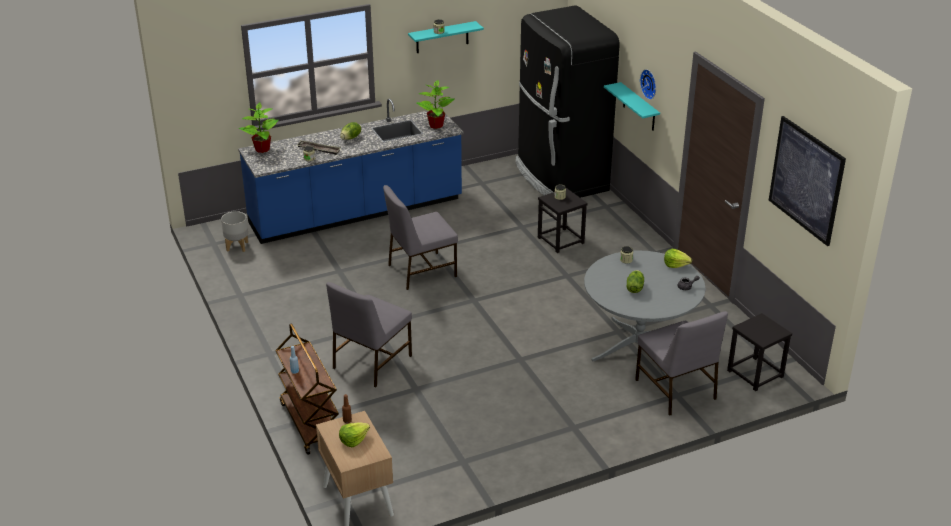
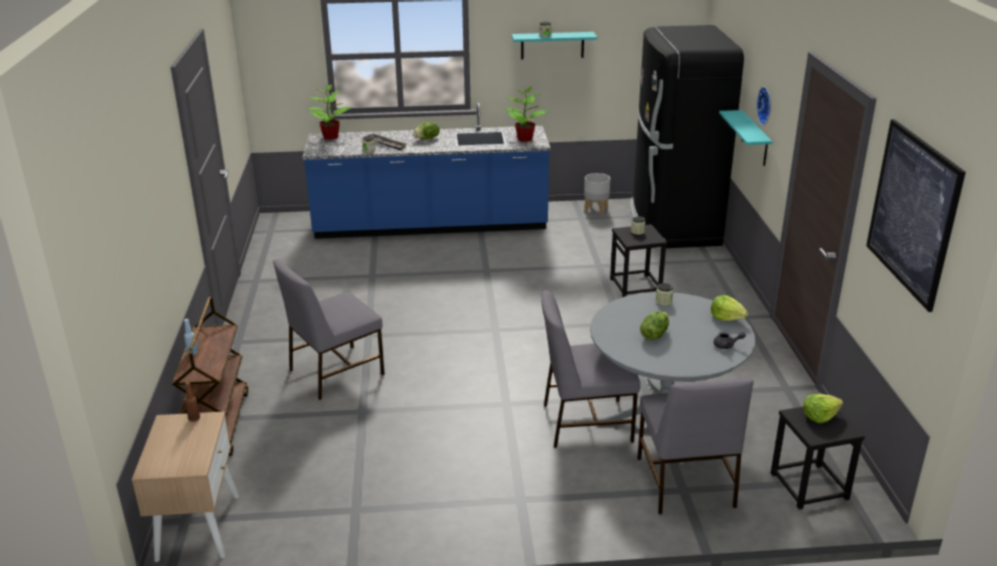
camera: 20 degrees right, 5 degrees down
grey planter [221,211,248,252] -> grey planter moved to [584,173,610,215]
lettuce [339,422,370,447] -> lettuce moved to [803,394,843,423]
grey chair [383,185,458,290] -> grey chair moved to [541,290,640,448]

